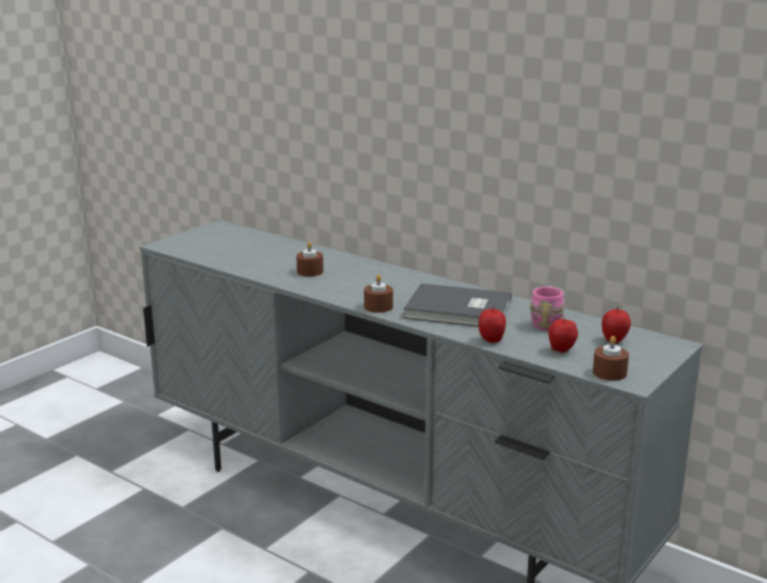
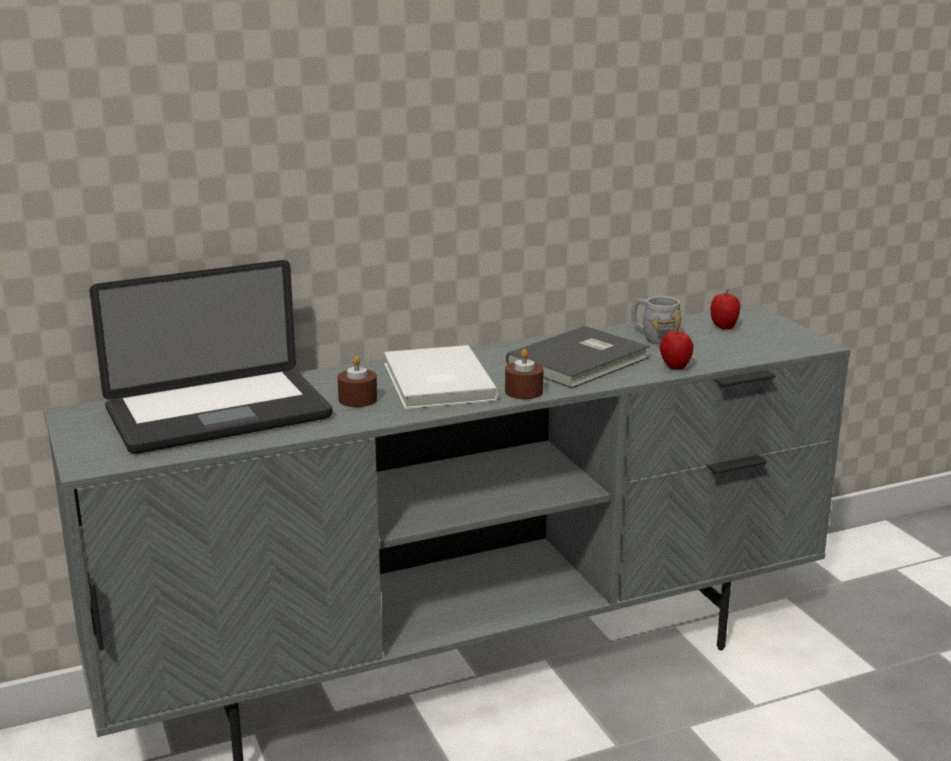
camera: 60 degrees left, 0 degrees up
pink mug [530,286,564,330] -> grey mug [631,296,682,345]
apple [549,315,578,353] -> none
brown candle [593,336,629,381] -> none
none -> laptop [90,260,333,454]
none -> white book [384,345,498,409]

